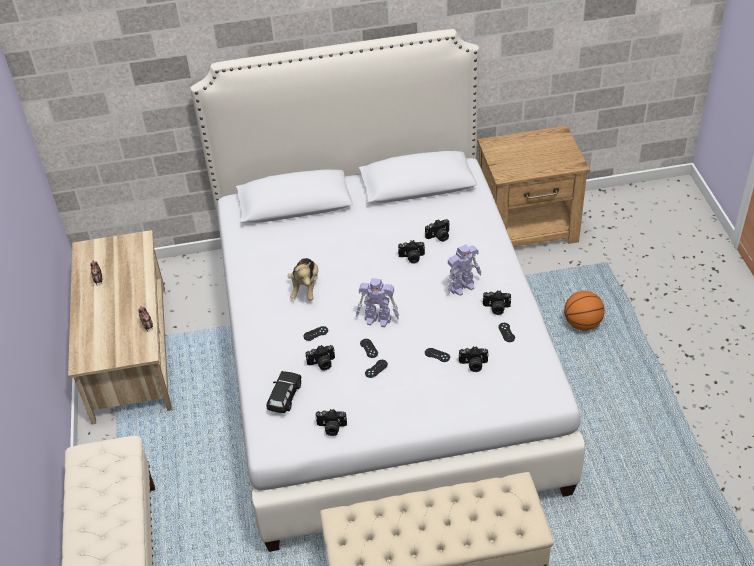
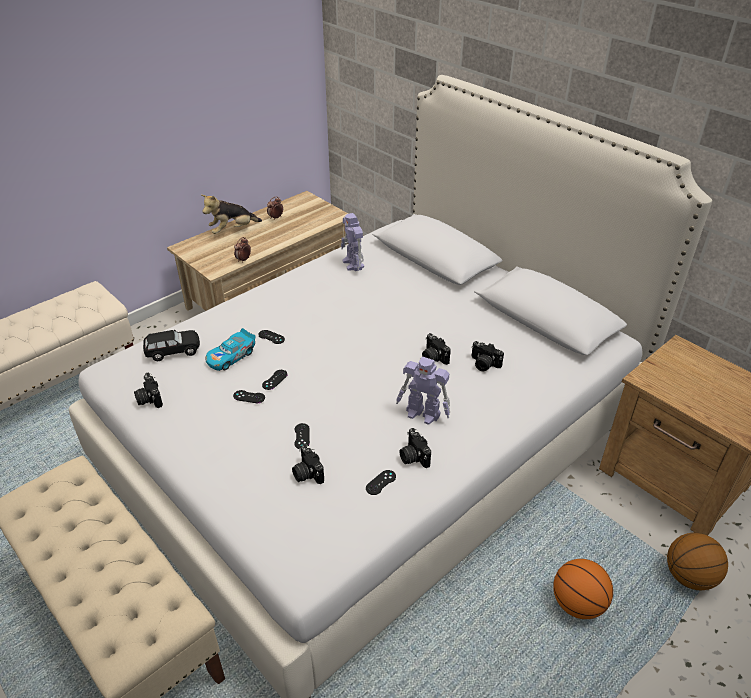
camera: 55 degrees right, 5 degrees down
plush toy [288,258,318,300] -> plush toy moved to [201,195,262,234]
camera [305,345,335,371] -> toy car [205,328,255,371]
toy robot [356,278,399,327] -> toy robot moved to [341,213,364,271]
none -> basketball [667,533,728,590]

